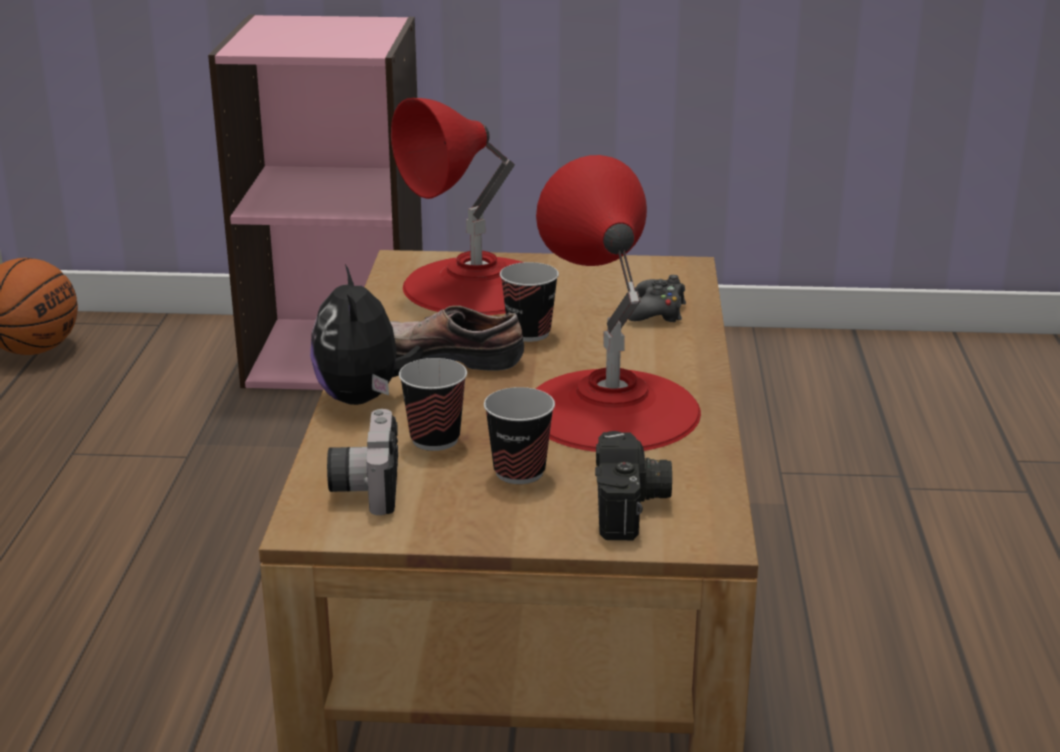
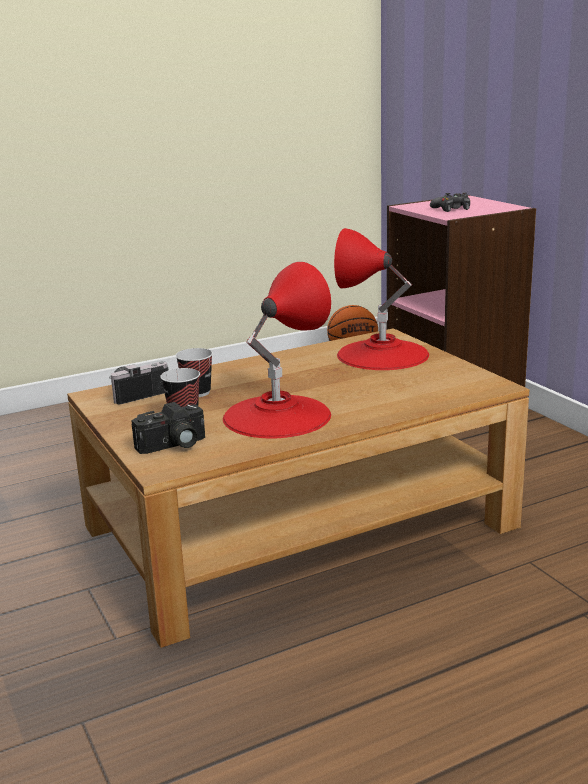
camera: 60 degrees right, 5 degrees down
plush toy [310,265,423,405] -> none
shoe [390,306,524,371] -> none
cup [500,262,559,342] -> none
black game controller [628,275,686,322] -> black game controller moved to [430,192,470,212]

